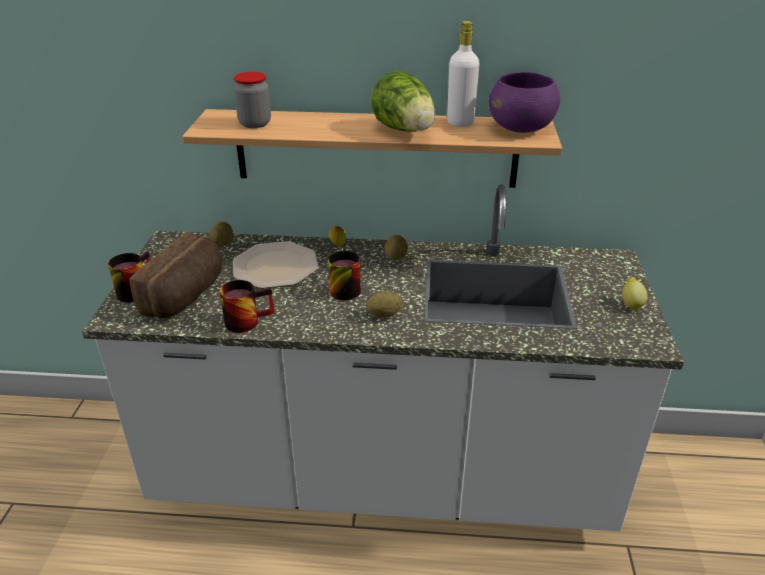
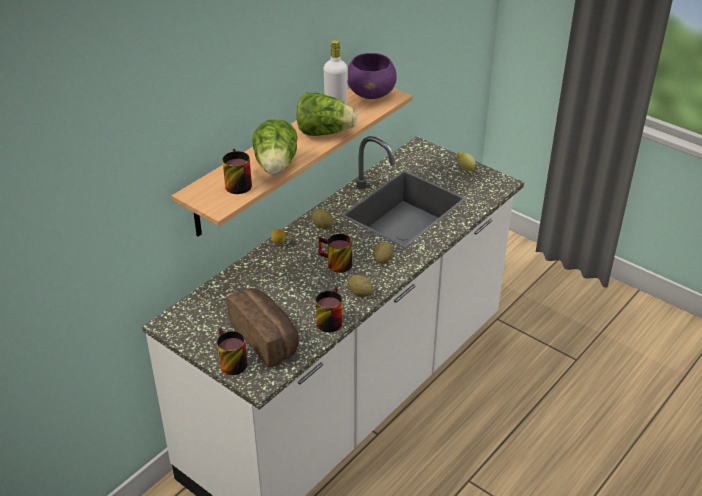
camera: 55 degrees left, 5 degrees up
potato [209,222,233,247] -> potato moved to [348,275,373,297]
plate [233,241,319,289] -> none
jar [234,72,271,128] -> mug [222,149,252,194]
none -> lettuce [252,119,298,174]

